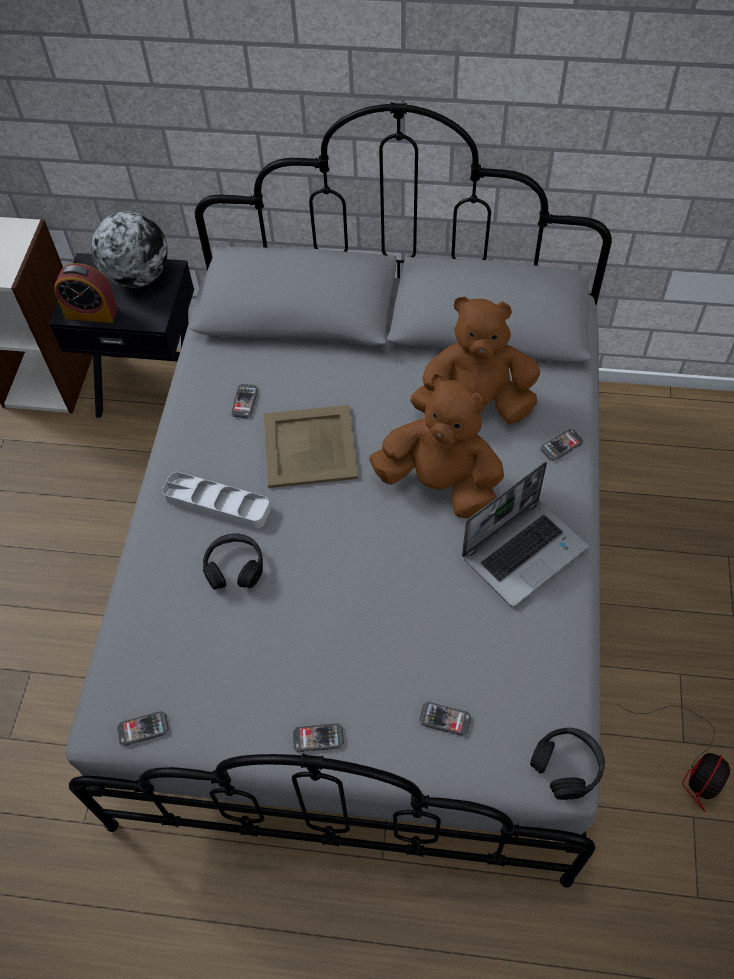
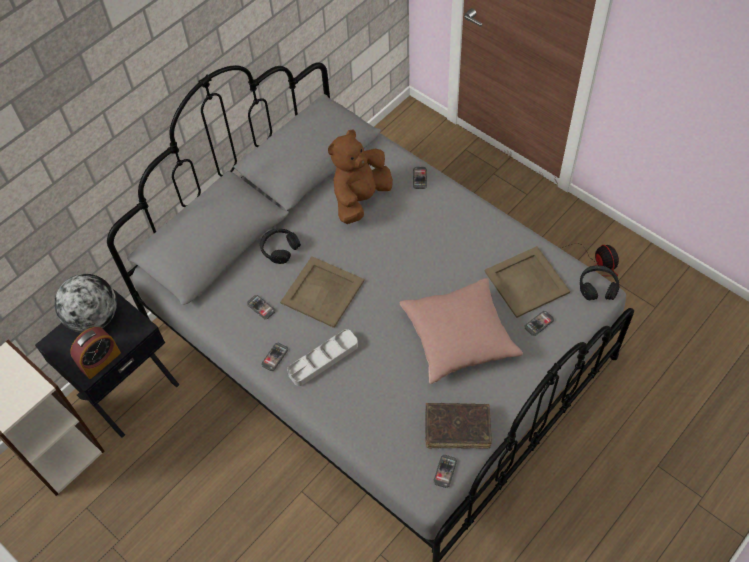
camera: 55 degrees left, 0 degrees up
black headphones [203,534,263,590] -> black headphones moved to [260,229,301,264]
phone [293,723,344,752] -> phone moved to [261,343,288,371]
brown plush toy [369,374,504,519] -> none
laptop [462,462,588,607] -> none
none -> pink pillow [399,278,523,384]
none -> brown book [425,403,492,449]
none -> beige tray [484,246,570,318]

